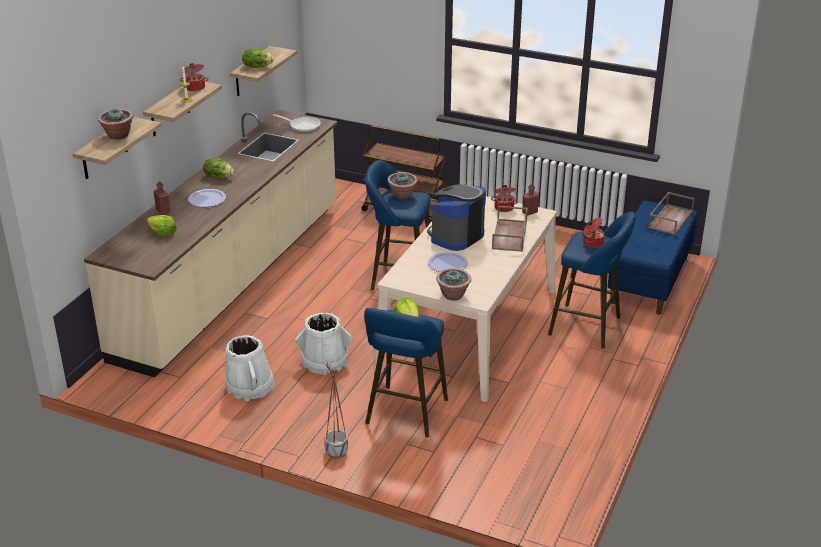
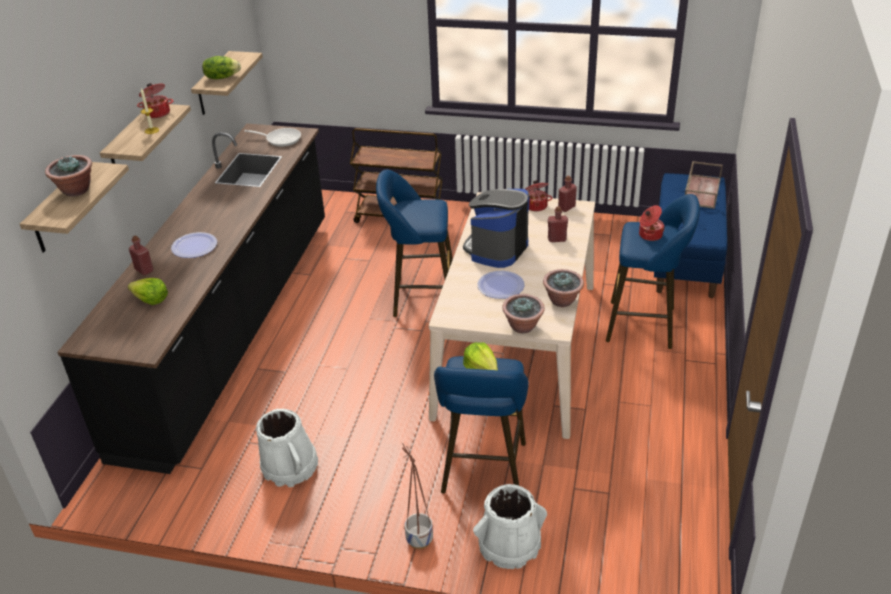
camera: 10 degrees left, 5 degrees up
beige counter [84,110,338,377] -> black counter [57,124,325,474]
lettuce [203,158,234,178] -> none
white bucket [295,313,352,375] -> white bucket moved to [473,484,547,569]
potted plant [387,172,418,199] -> potted plant moved to [543,269,584,307]
brown tray [492,206,528,252] -> red bottle [548,206,568,242]

